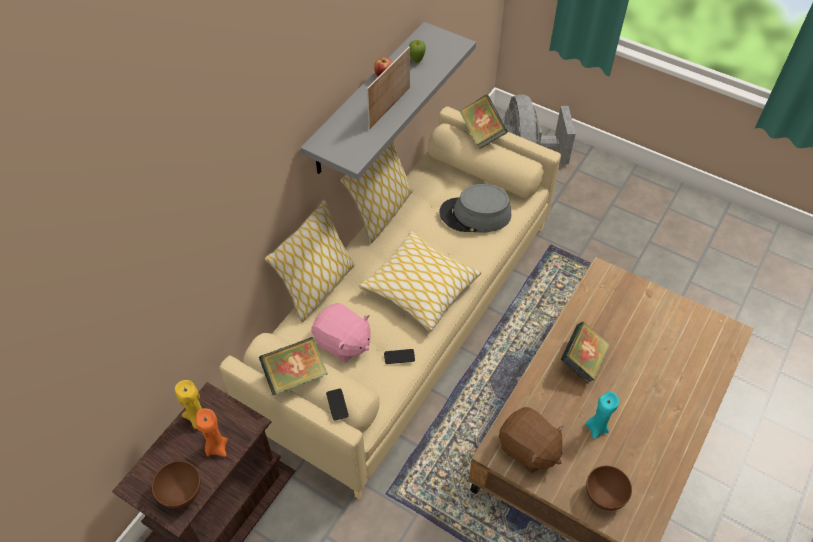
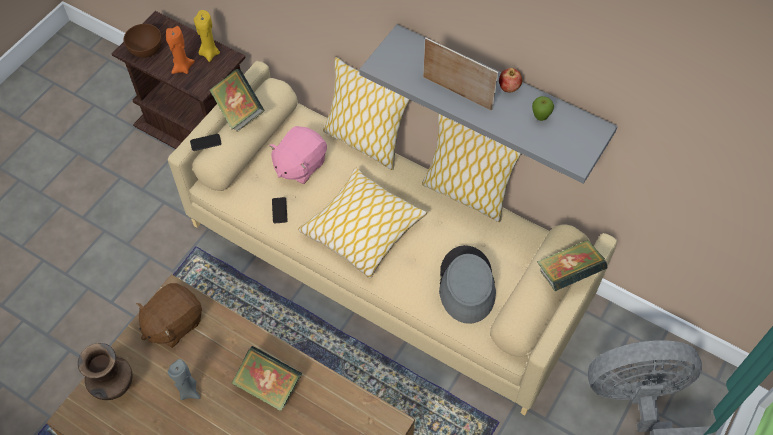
camera: 90 degrees right, 5 degrees up
turquoise candle [585,392,619,439] -> grey candle [168,359,201,400]
brown bowl [586,466,632,511] -> brown vase [78,343,132,400]

